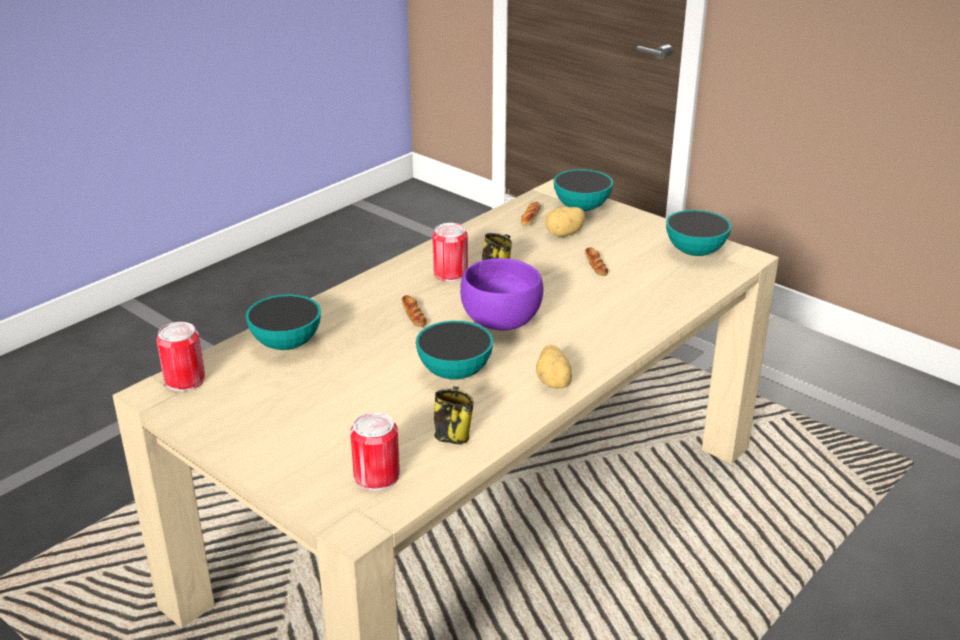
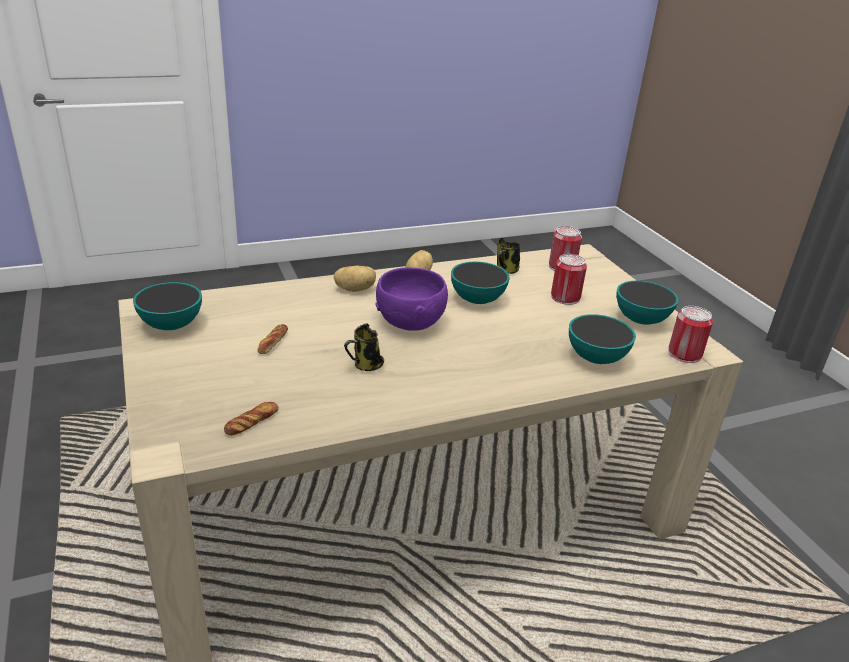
camera: 155 degrees left, 0 degrees up
bread [401,295,427,327] -> none
can [432,223,468,282] -> can moved to [551,254,587,305]
potato [545,207,585,237] -> potato moved to [334,266,376,292]
bowl [553,169,613,211] -> bowl moved to [616,281,678,325]

